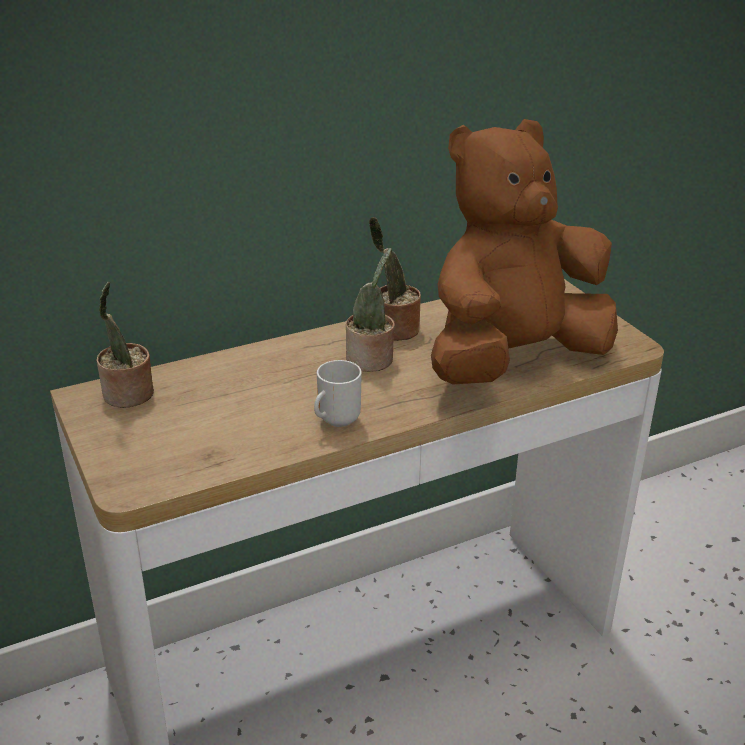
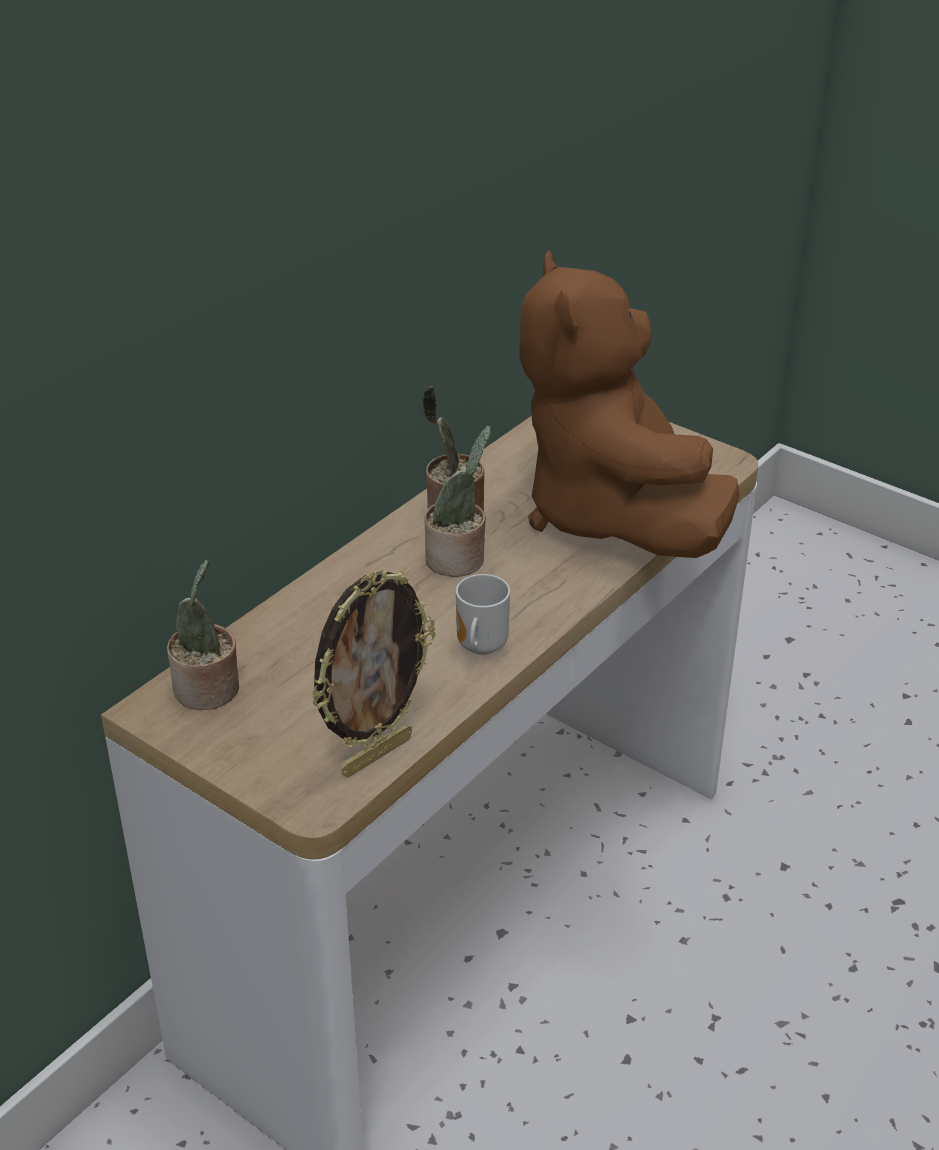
camera: 25 degrees left, 5 degrees up
brown plush toy [431,119,618,384] -> brown plush toy turned 45 degrees counterclockwise [519,251,740,558]
none -> picture frame [310,570,436,777]

